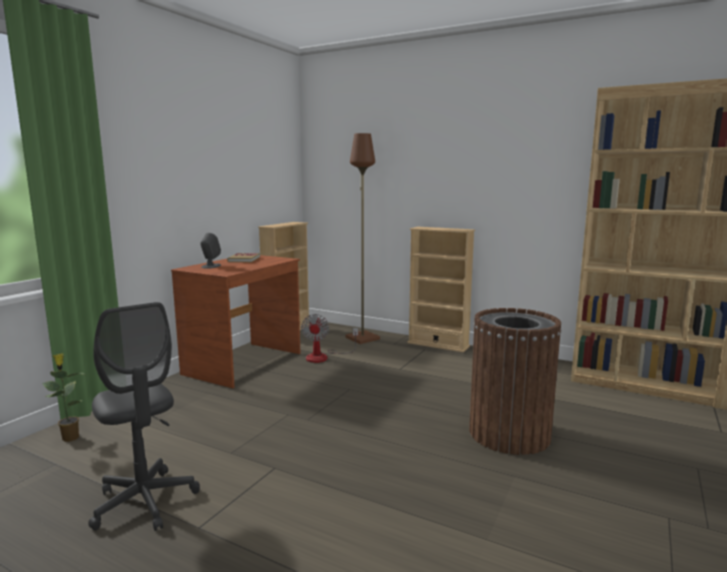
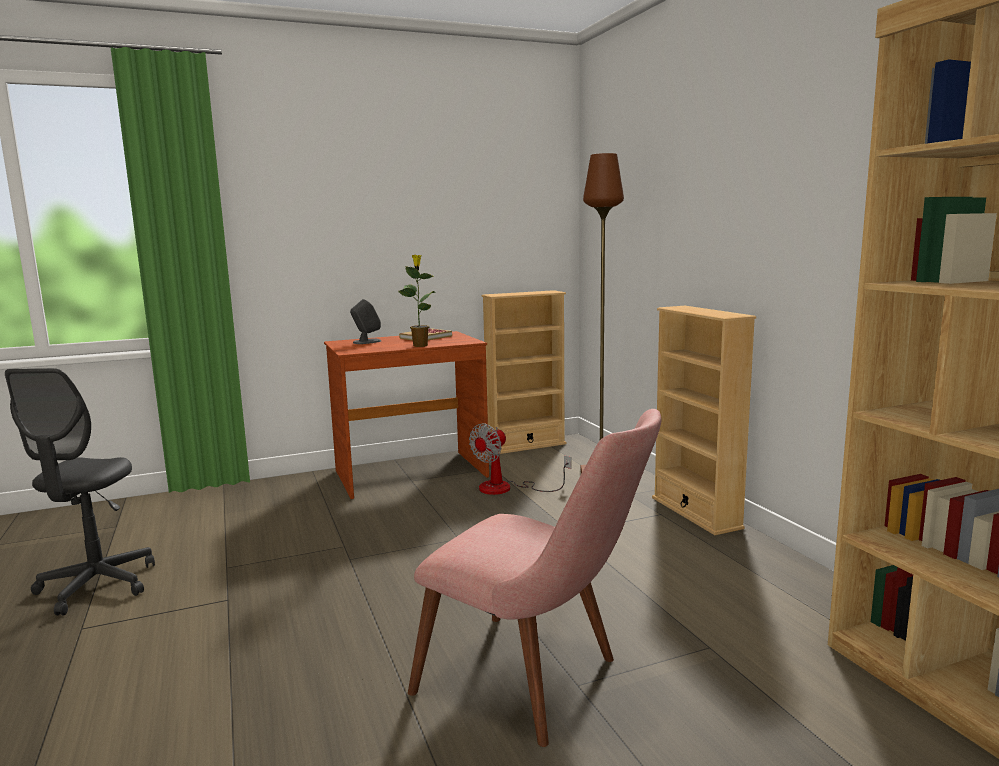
camera: 40 degrees right, 0 degrees up
potted plant [42,354,85,442] -> potted plant moved to [399,255,436,347]
brown trash can [469,308,562,455] -> pink chair [408,409,661,747]

